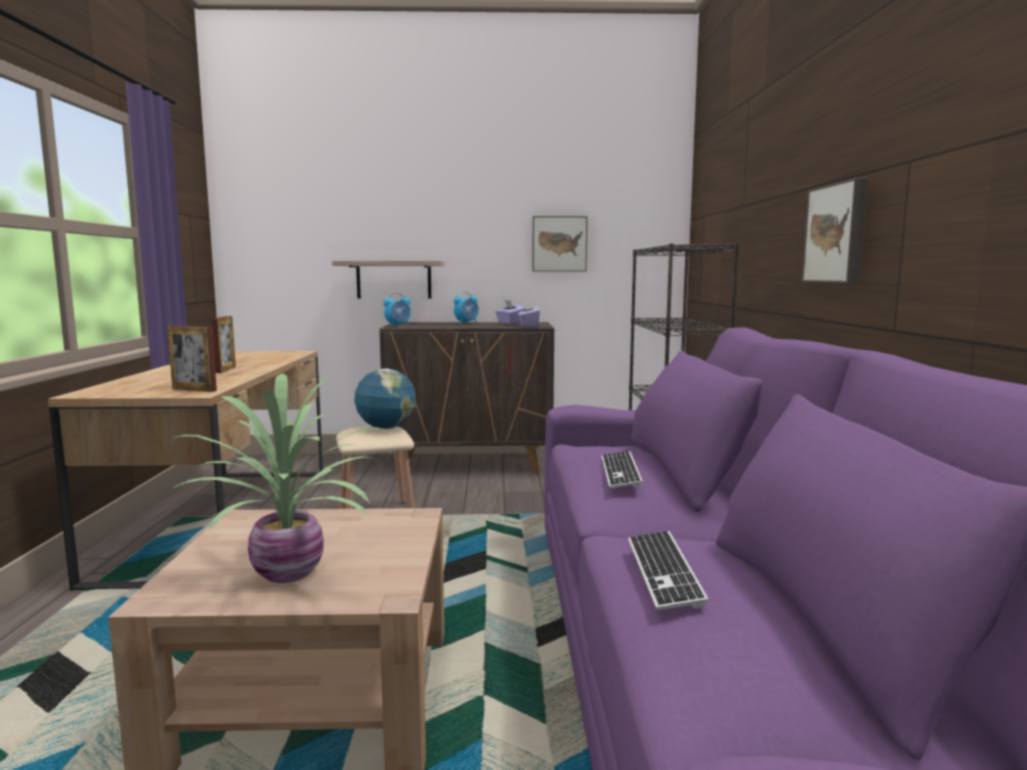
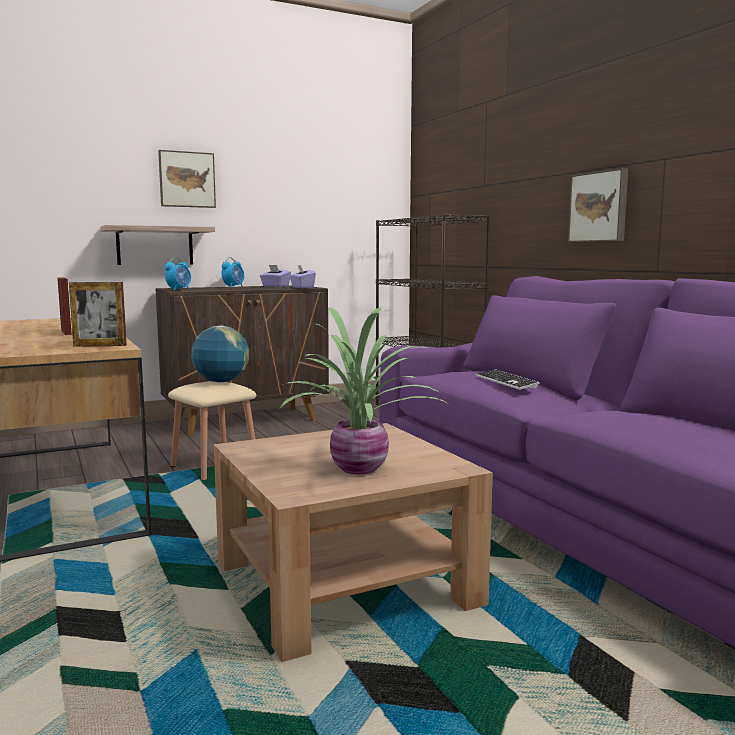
camera: 25 degrees left, 0 degrees up
picture [532,216,588,271] -> picture moved to [158,150,216,208]
keyboard [628,531,709,610] -> none

